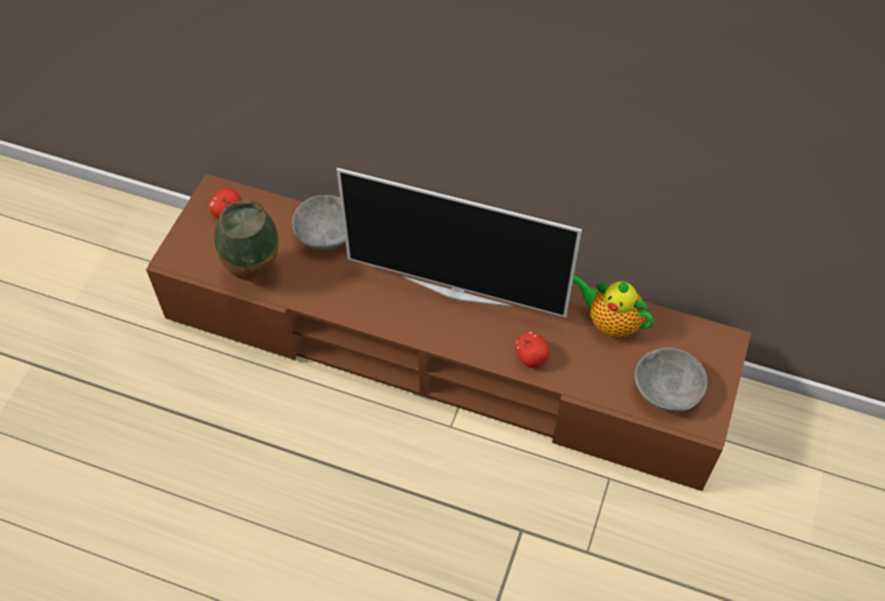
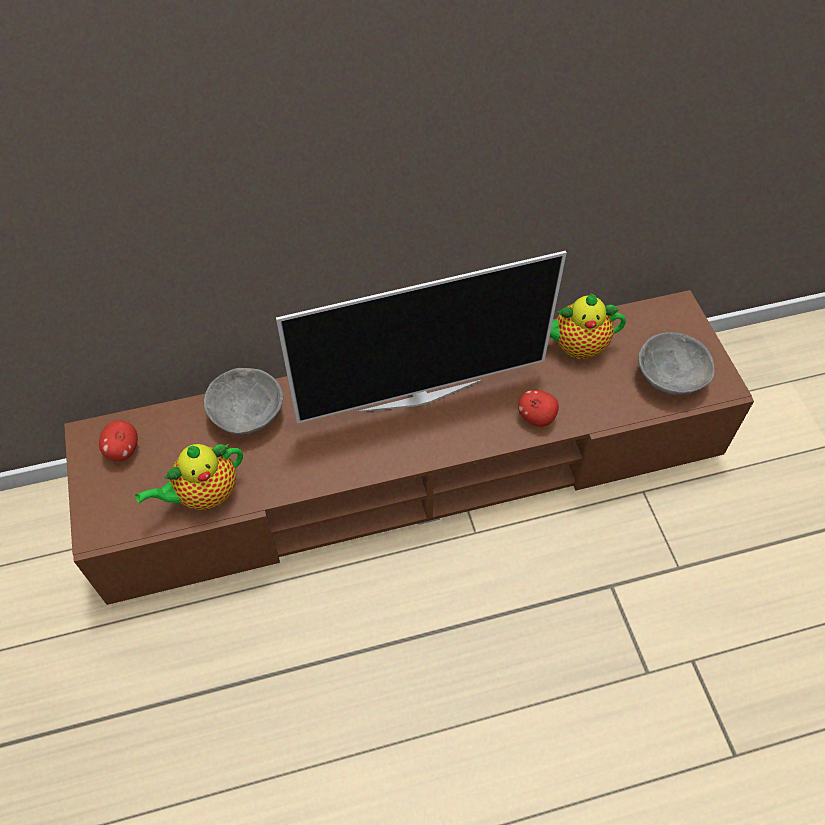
camera: 35 degrees left, 0 degrees up
vase [214,201,279,281] -> teapot [135,444,243,510]

